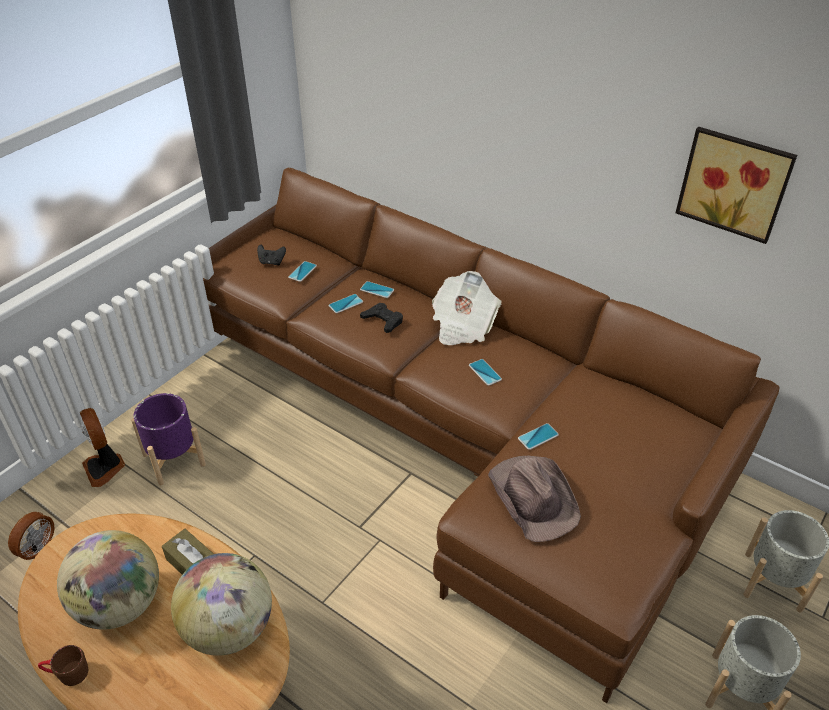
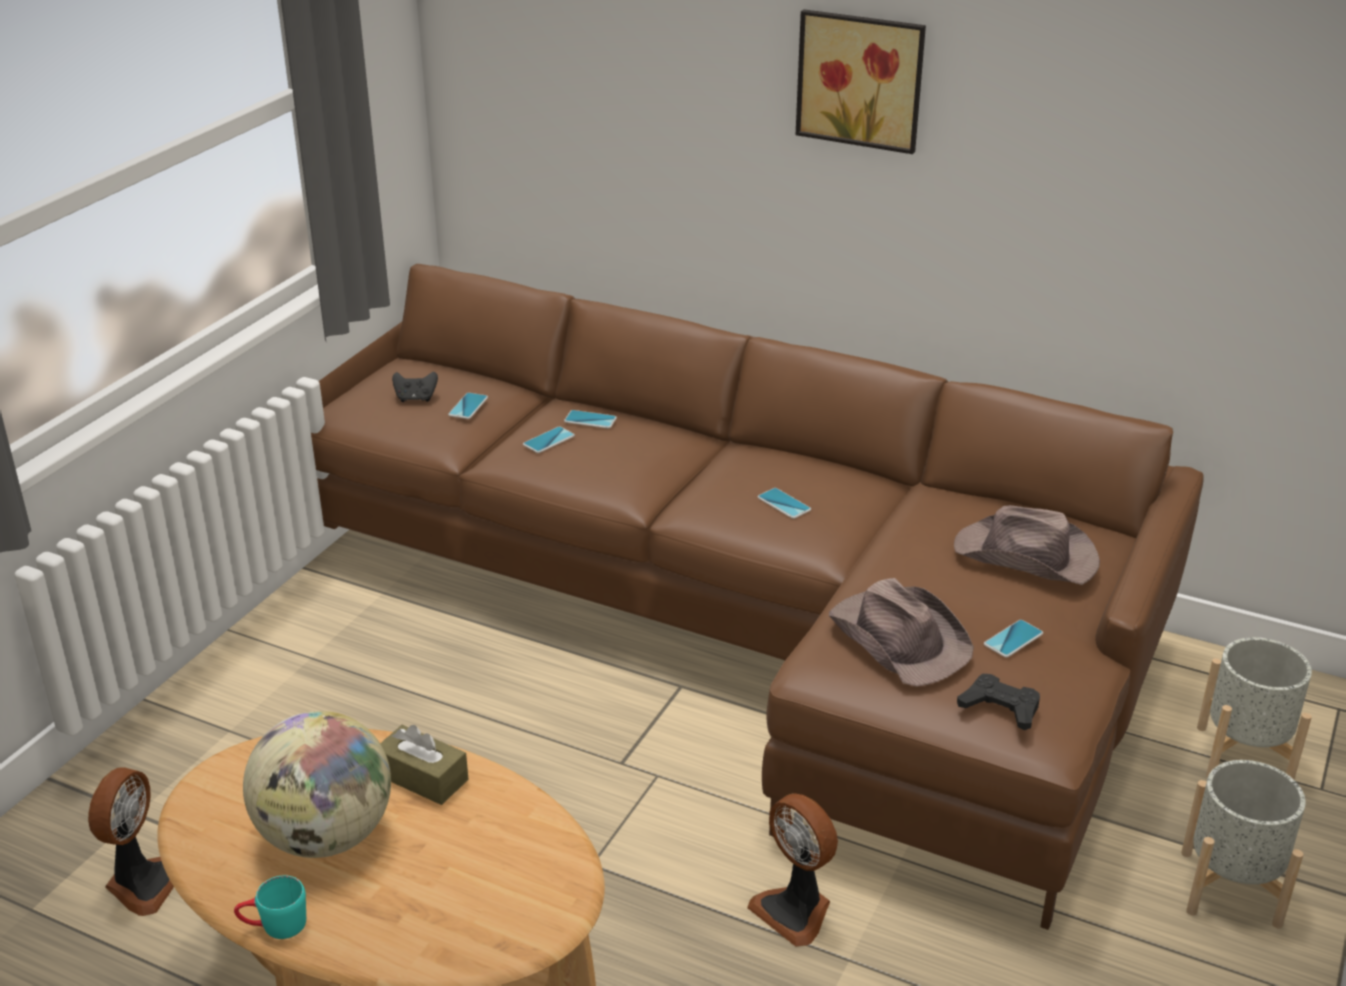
camera: 10 degrees left, 10 degrees down
brown mug [38,645,88,686] -> turquoise mug [234,875,306,939]
fan [80,408,125,487] -> fan moved to [747,793,838,947]
purple planter [131,393,206,485] -> none
globe [171,553,272,656] -> none
black game controller [360,303,403,333] -> black game controller moved to [957,674,1040,730]
newspaper [432,271,502,345] -> none
phone [518,423,559,450] -> phone moved to [984,620,1043,658]
picture [676,127,797,244] -> picture moved to [796,9,926,154]
none -> brown hat [954,505,1100,585]

